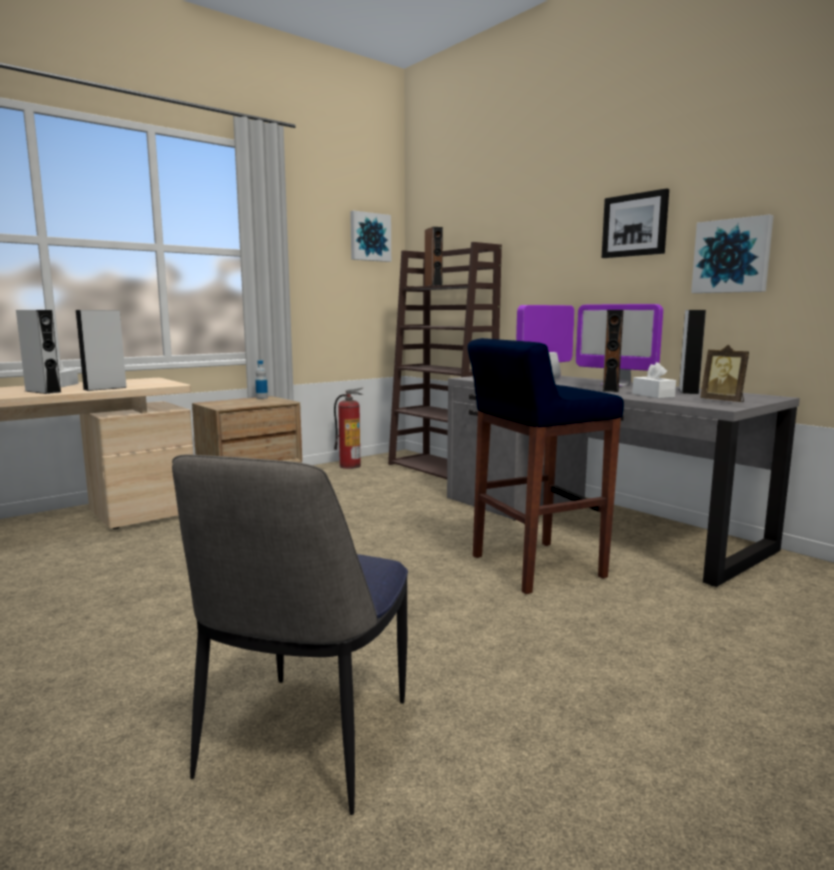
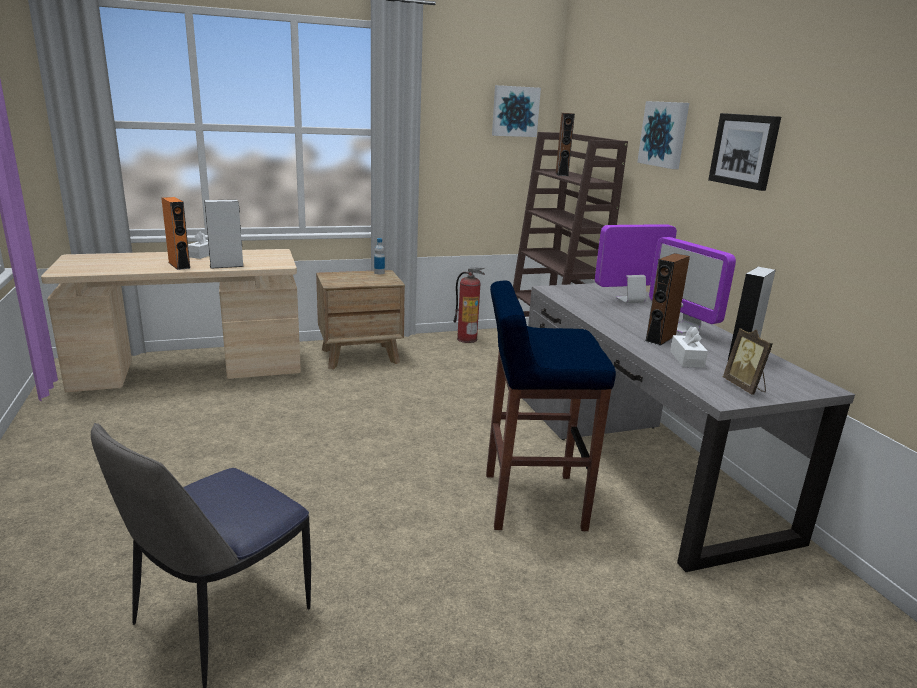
camera: 20 degrees right, 10 degrees up
grey speaker [16,310,61,394] -> orange speaker [161,197,190,270]
picture [691,214,774,293] -> picture moved to [637,101,689,169]

